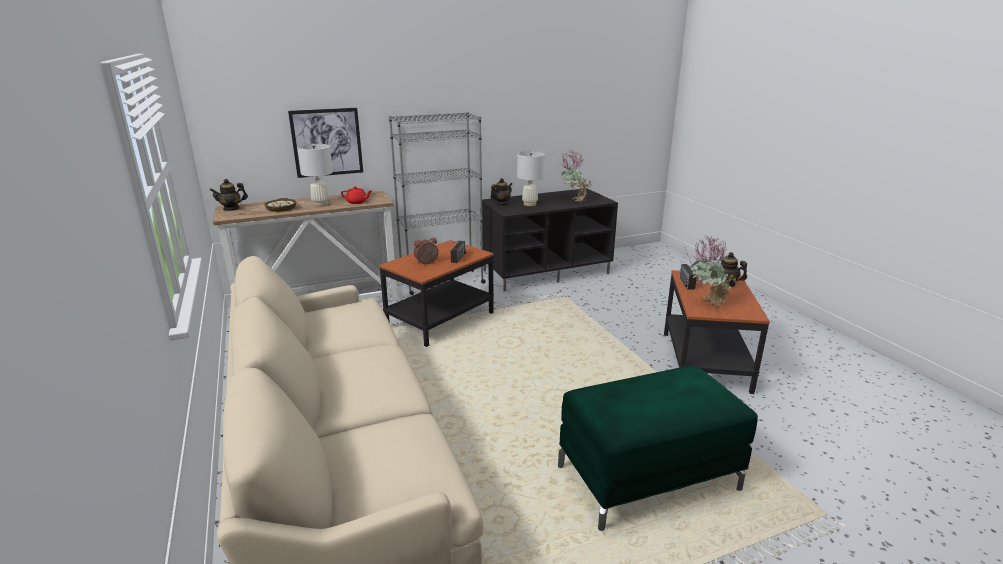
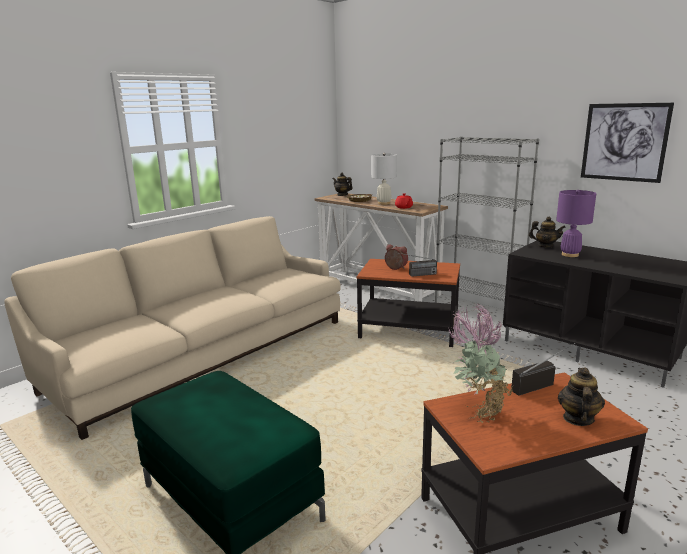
camera: 65 degrees right, 5 degrees down
picture [288,108,363,178] -> picture moved to [581,103,674,183]
white table lamp [517,151,545,206] -> purple table lamp [556,190,596,257]
potted plant [561,150,592,203] -> none

